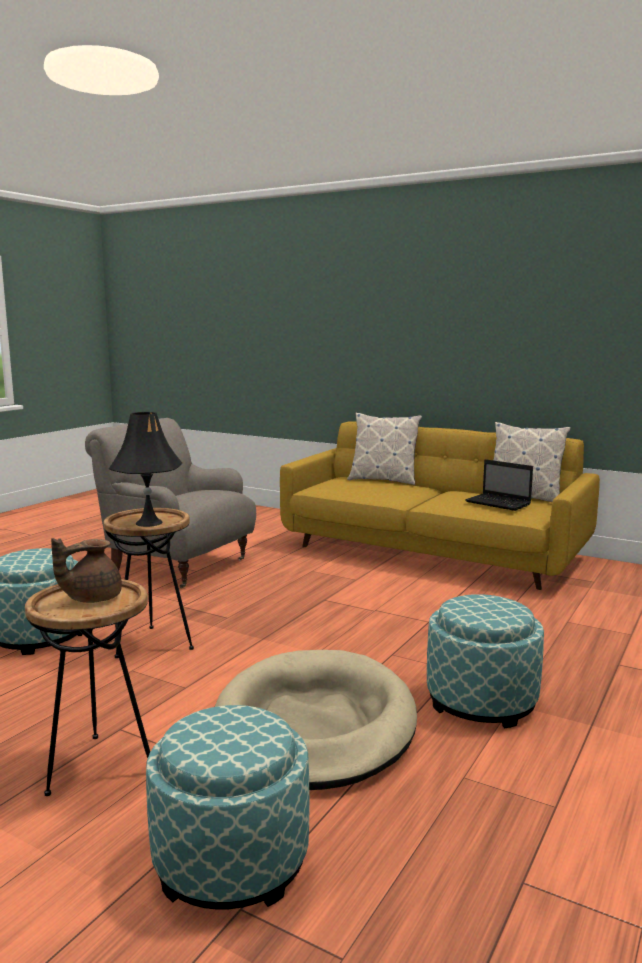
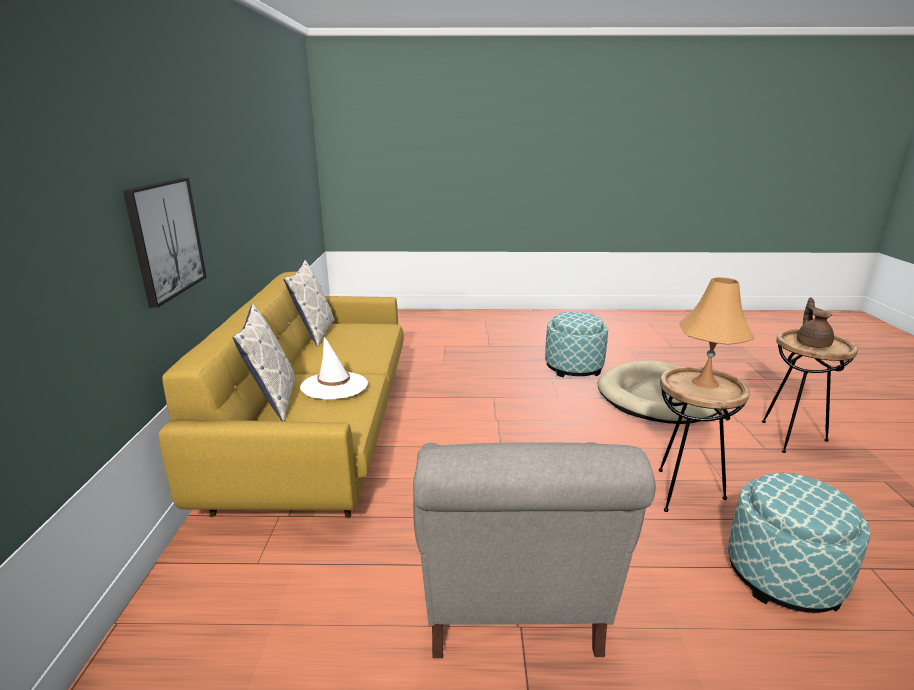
camera: 120 degrees left, 10 degrees up
brown teapot [51,538,122,603] -> brown teapot turned 105 degrees counterclockwise [797,297,834,348]
black table lamp [109,412,182,527] -> orange table lamp [679,277,755,389]
ottoman [146,705,309,910] -> none
laptop [465,459,533,511] -> none
none -> picture [123,178,206,308]
none -> white hat [300,337,368,399]

